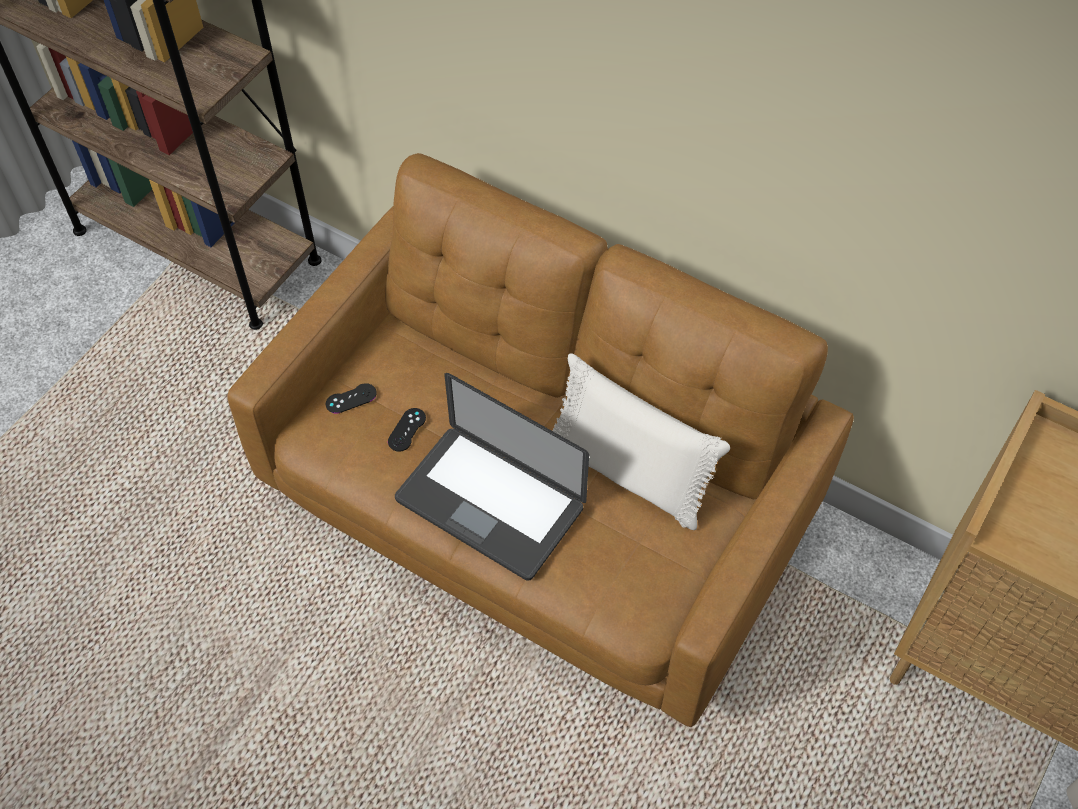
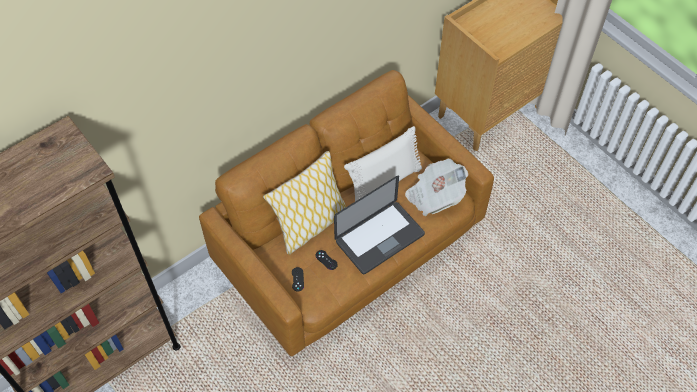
camera: 70 degrees left, 0 degrees up
none -> pillow [263,151,346,255]
none -> newspaper [405,159,469,216]

